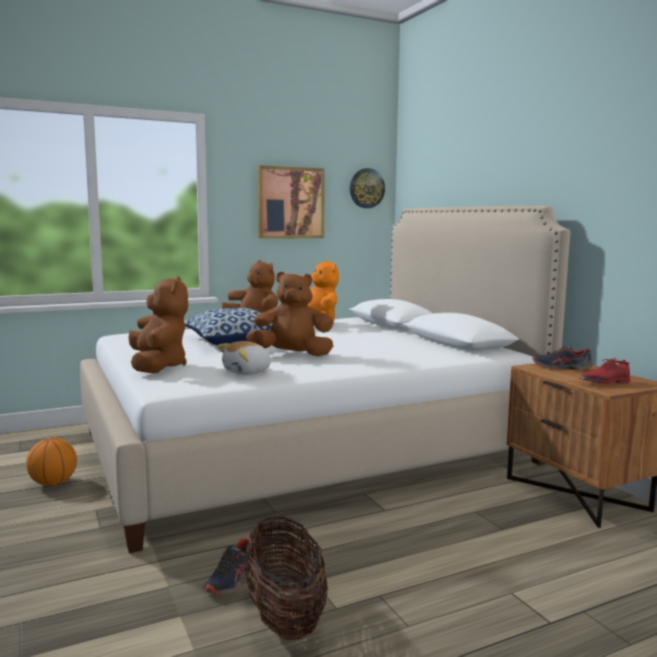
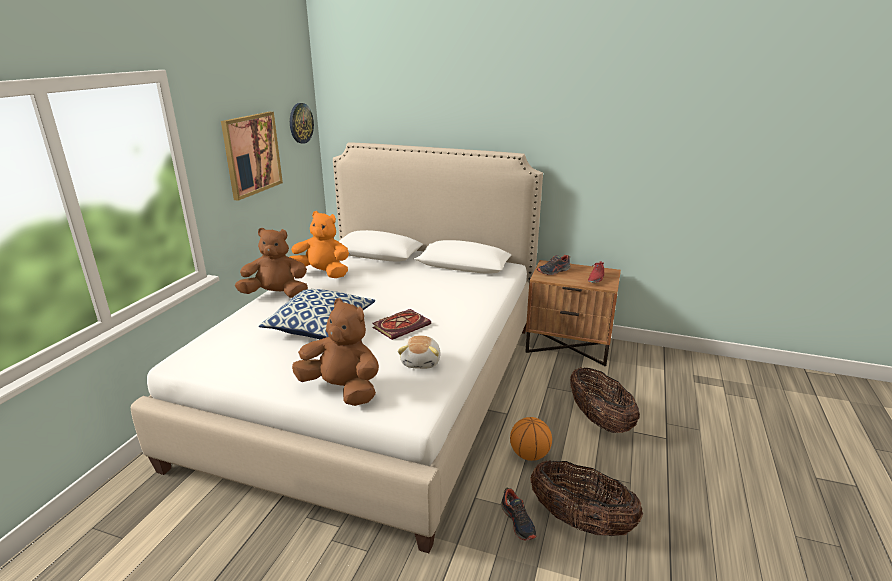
camera: 45 degrees left, 15 degrees up
basketball [26,438,77,486] -> basketball moved to [510,417,552,461]
brown plush toy [246,272,333,356] -> book [372,309,431,340]
none -> basket [570,367,640,433]

